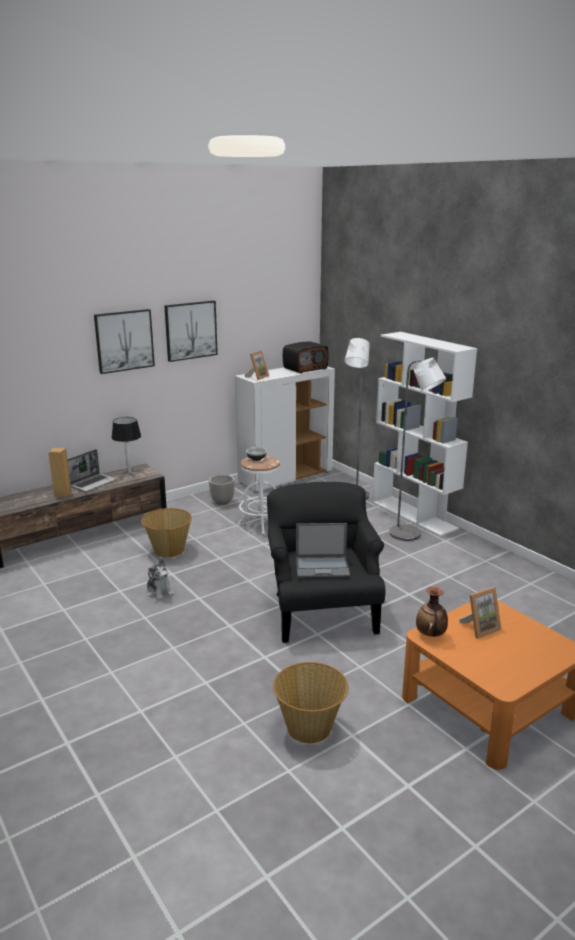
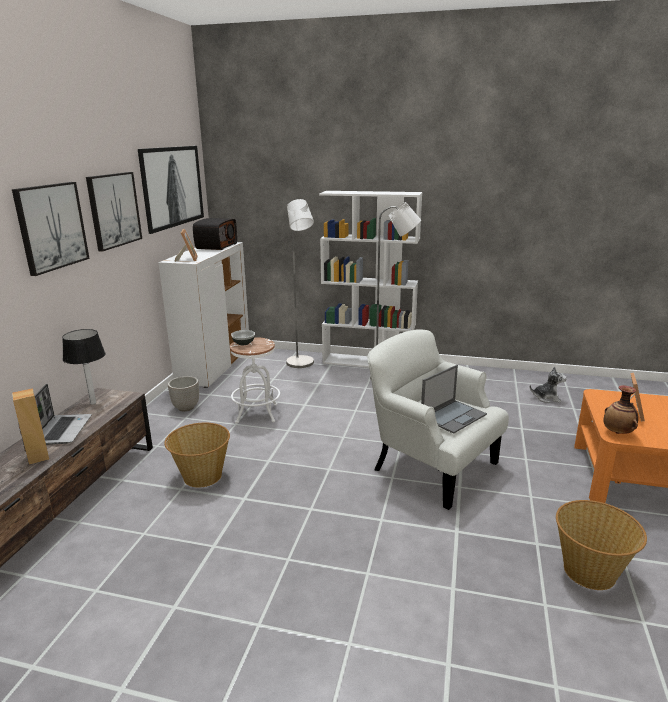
camera: 40 degrees left, 0 degrees up
plush toy [147,559,174,601] -> plush toy moved to [530,366,567,403]
black armchair [267,482,385,643] -> white armchair [367,329,509,510]
none -> picture [138,146,204,234]

